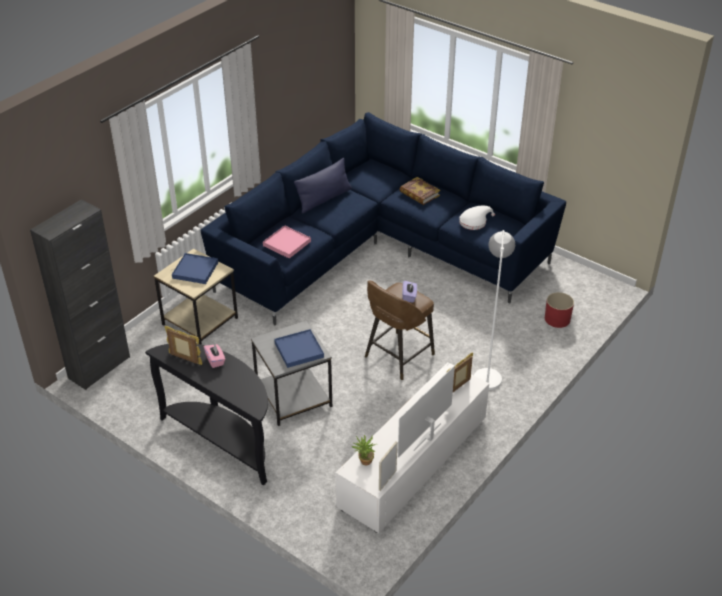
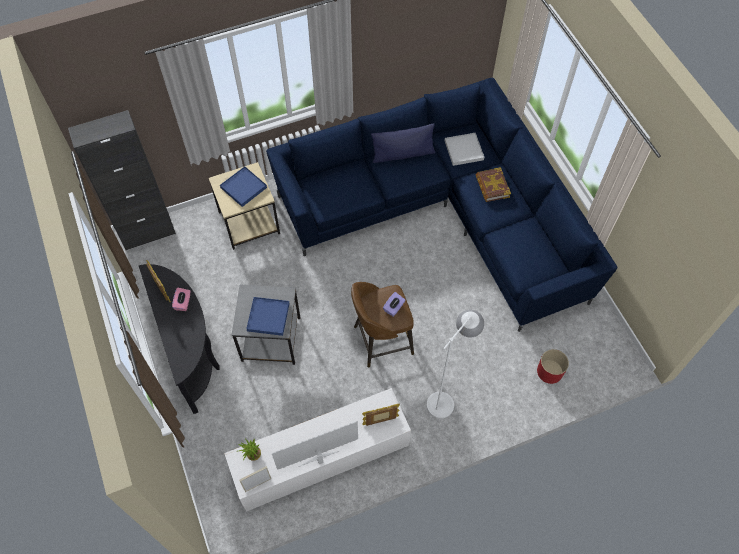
camera: 30 degrees right, 20 degrees up
pink tray [263,225,311,259] -> none
white hat [459,206,495,230] -> none
none -> white tray [445,133,484,166]

